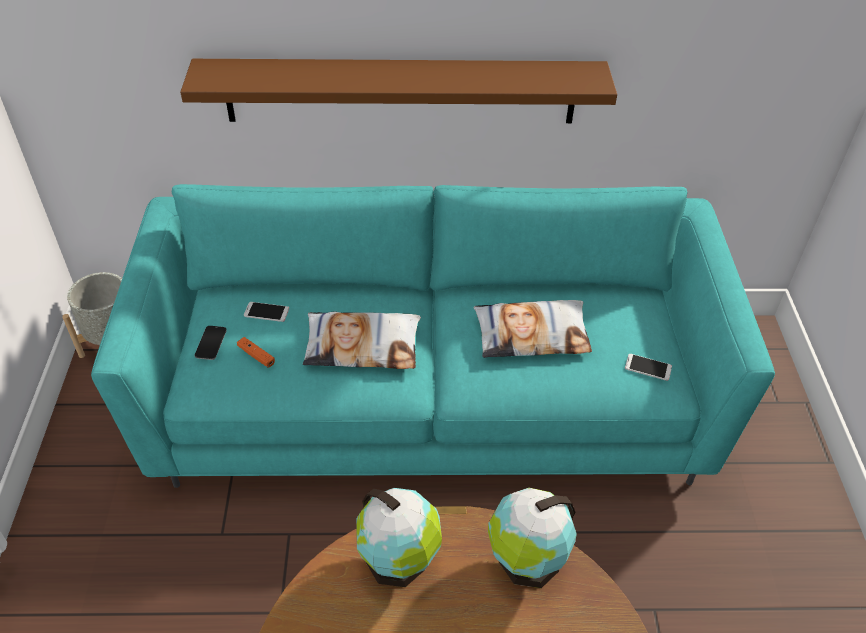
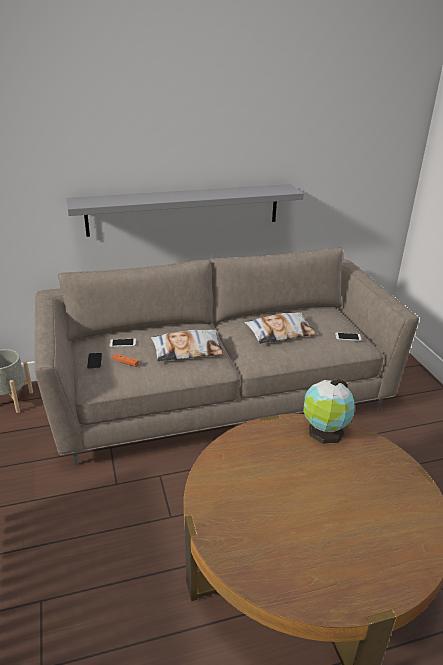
camera: 15 degrees left, 15 degrees down
turquoise sofa [91,184,775,488] -> beige sofa [34,247,419,466]
brown shelf [180,59,617,123] -> grey shelf [66,184,304,237]
globe [356,488,442,587] -> none

